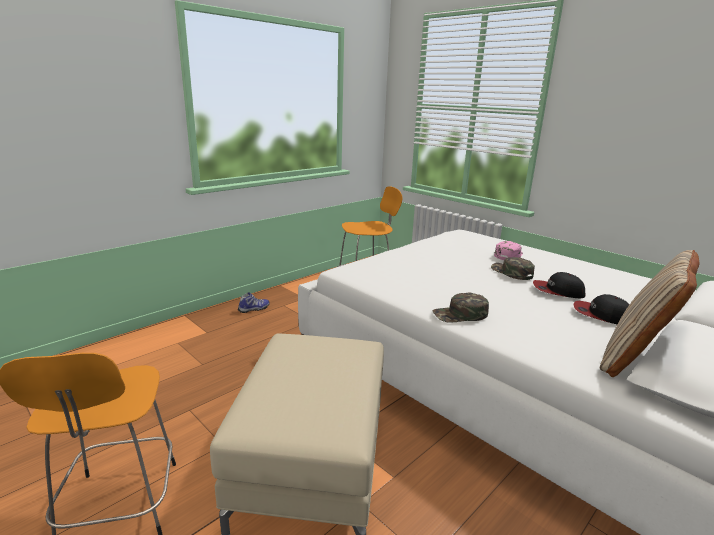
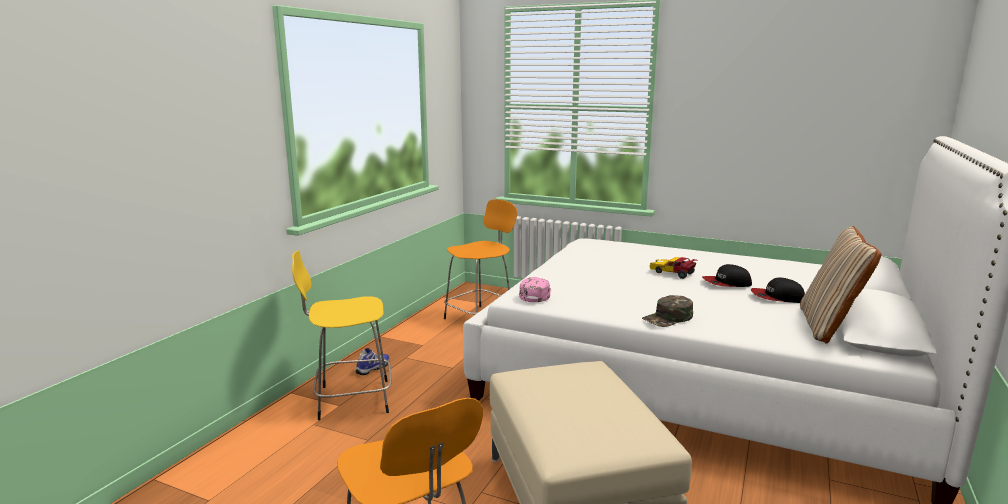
camera: 20 degrees left, 5 degrees down
green cap [491,257,535,280] -> toy car [649,257,696,279]
pink cap [494,241,523,260] -> pink cap moved to [519,277,551,302]
none -> yellow stool [292,251,391,420]

